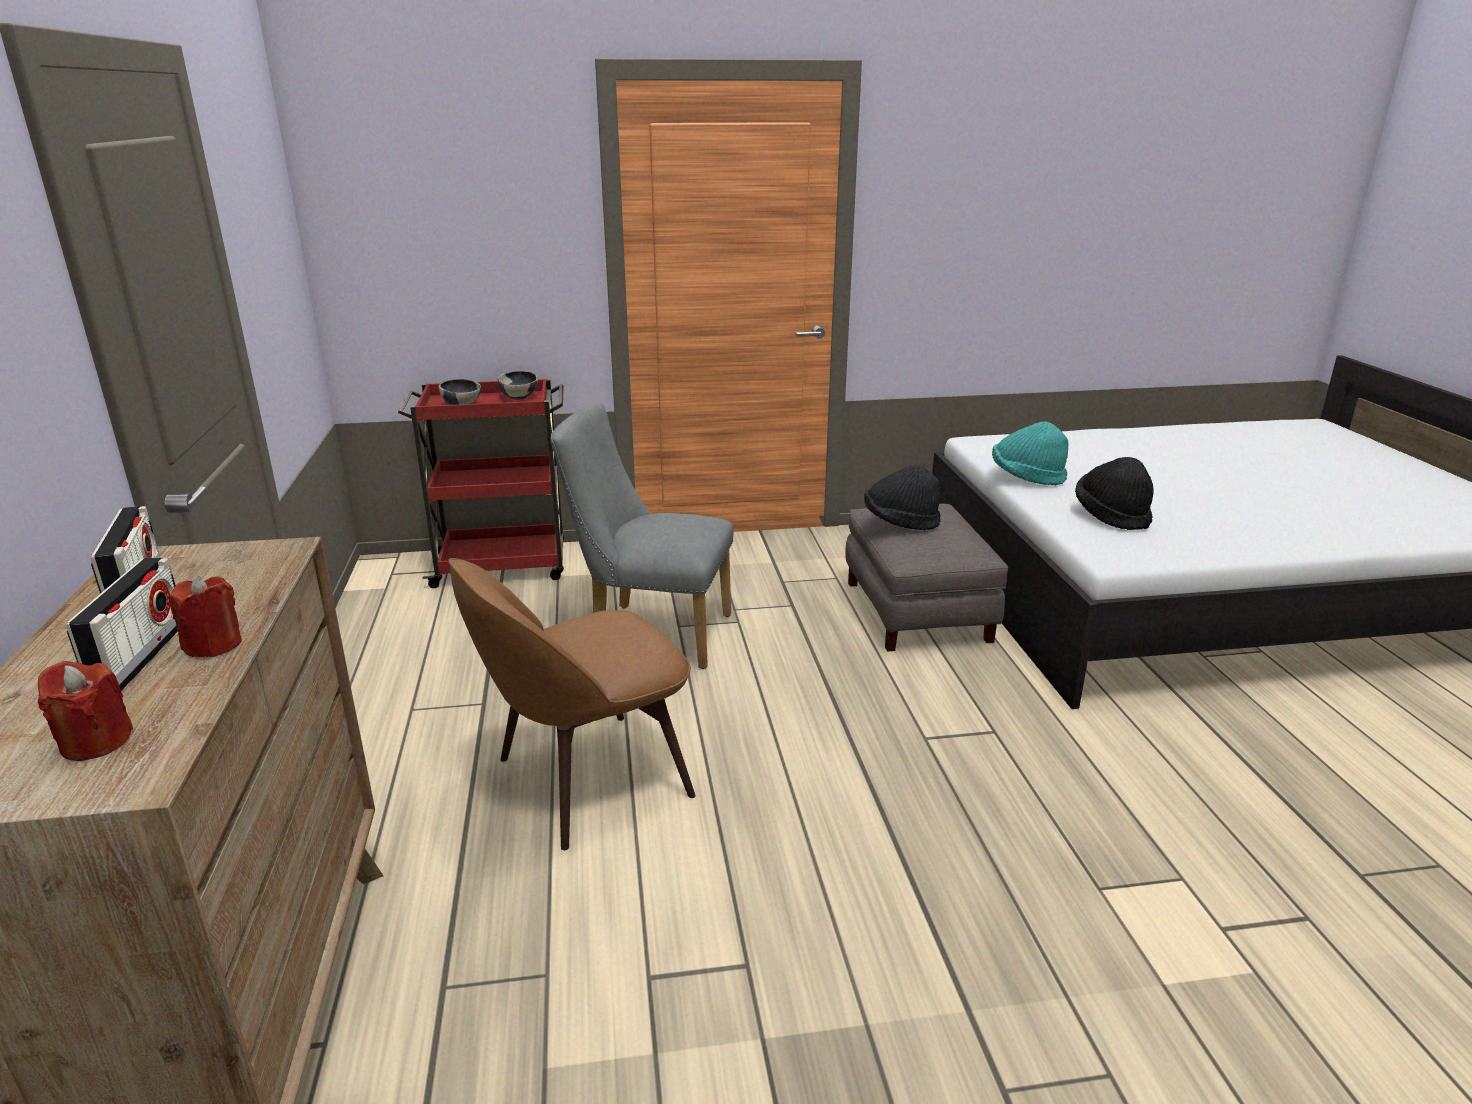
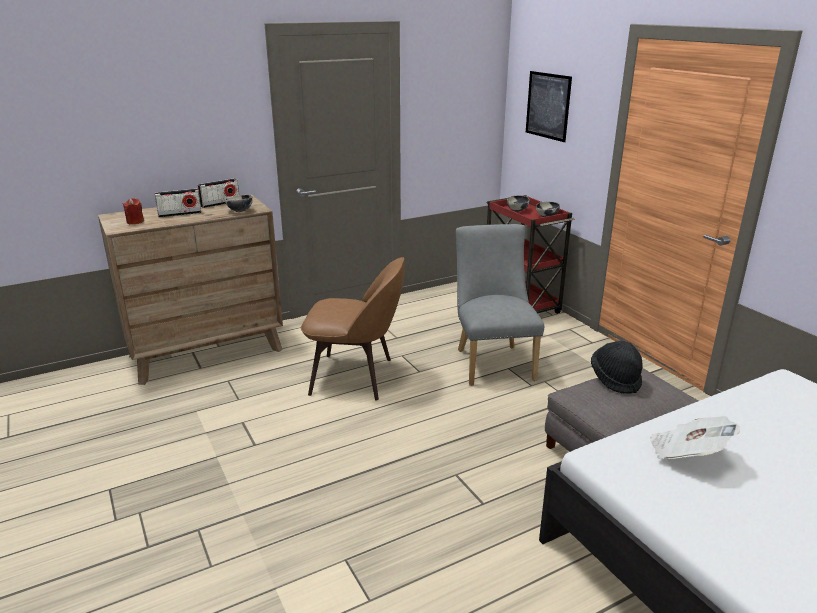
camera: 70 degrees right, 0 degrees up
red candle [169,575,242,658] -> none
brown chair [448,558,696,850] -> brown chair turned 150 degrees clockwise [301,257,405,401]
turquoise hat [992,421,1068,485] -> none
black hat [1075,457,1154,530] -> newspaper [650,416,740,459]
none -> bowl [225,195,253,212]
none -> picture [526,71,572,142]

